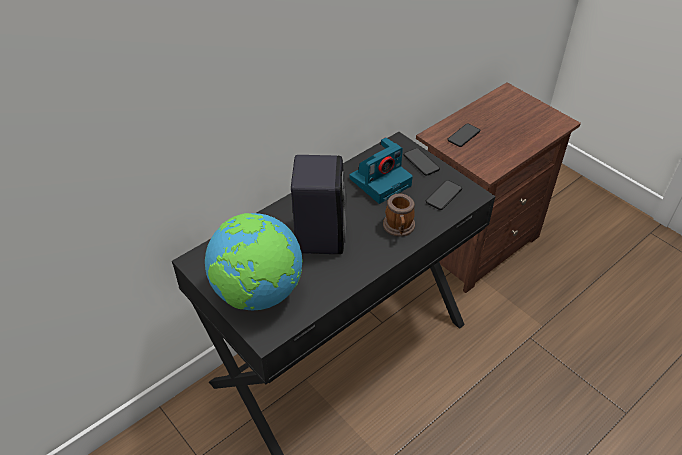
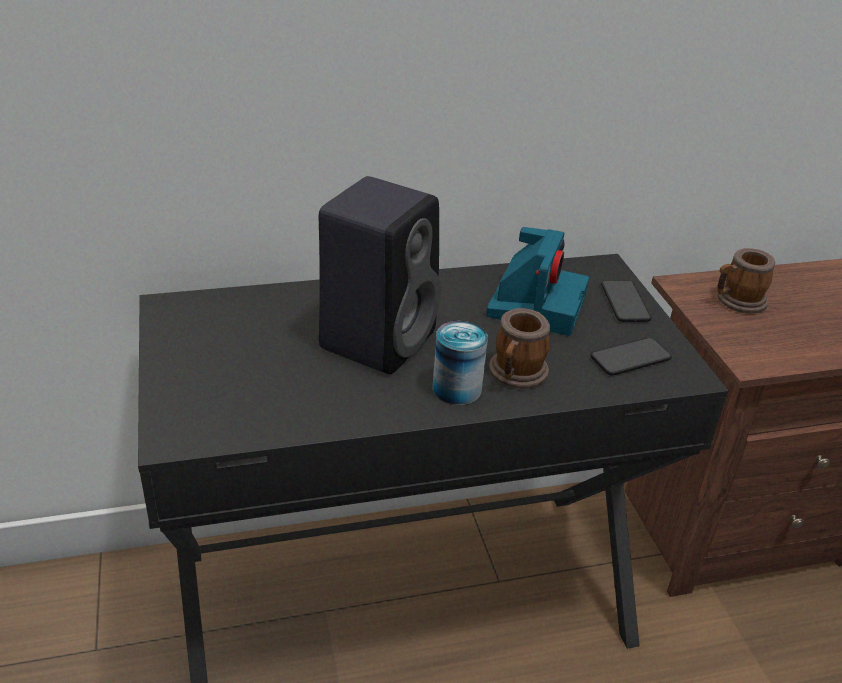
camera: 25 degrees right, 10 degrees down
globe [205,213,303,310] -> none
camera [350,137,413,204] -> camera turned 60 degrees counterclockwise [486,227,589,336]
phone [447,123,480,147] -> mug [717,248,775,314]
none -> can [432,321,488,405]

